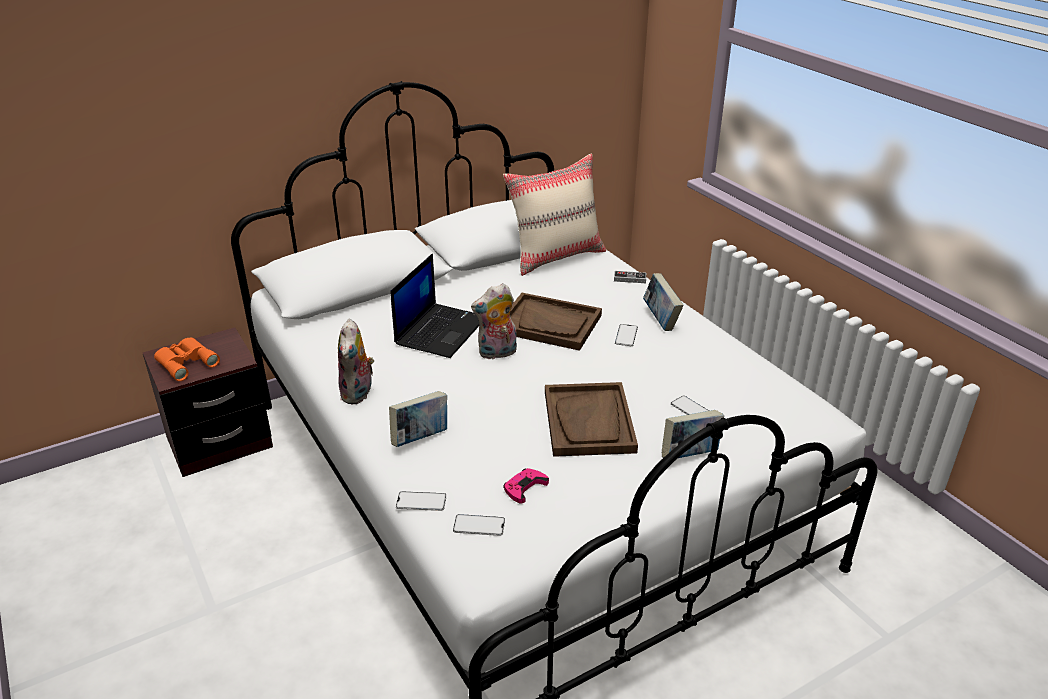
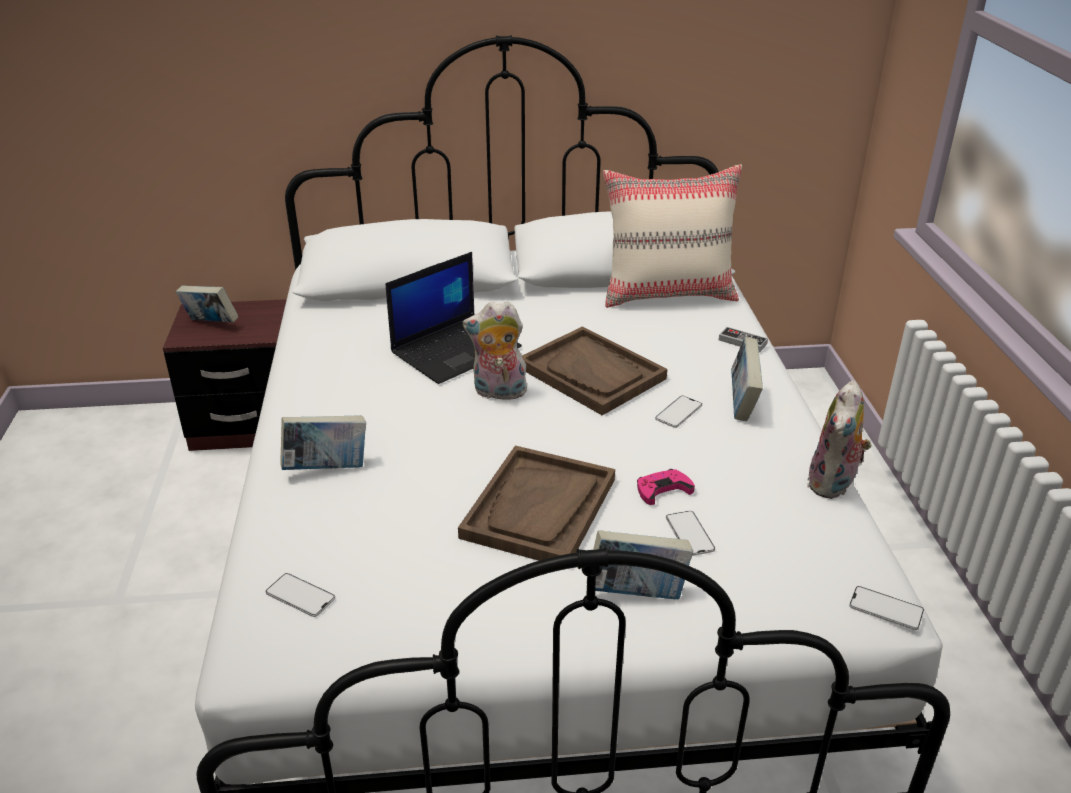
camera: 25 degrees right, 0 degrees up
orange binoculars [154,338,220,381] -> book [176,285,239,323]
plush toy [338,319,374,404] -> plush toy moved to [807,380,872,499]
phone [396,491,447,511] -> phone moved to [849,586,924,630]
pink game controller [503,468,549,504] -> pink game controller moved to [637,469,695,505]

